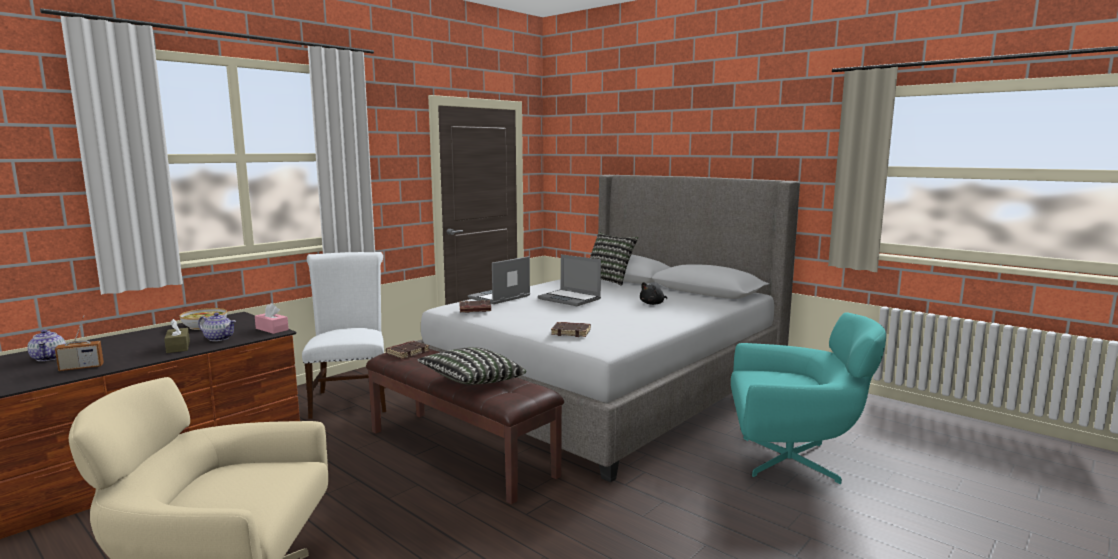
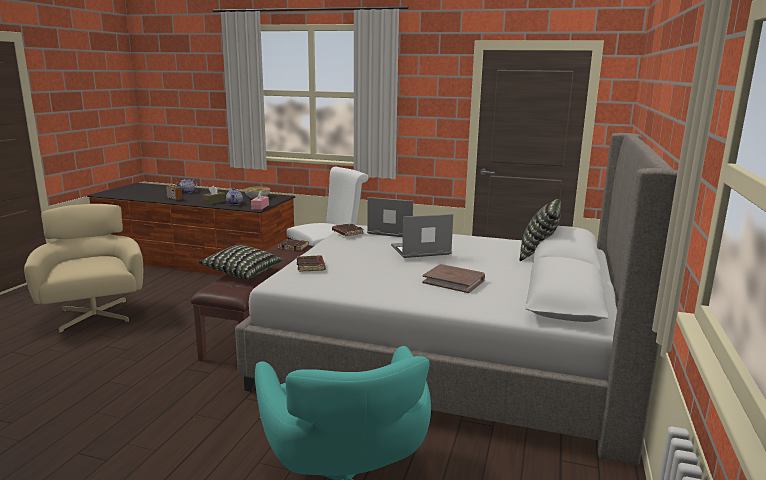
camera: 65 degrees right, 5 degrees up
laptop [538,254,601,306] -> laptop turned 60 degrees clockwise [391,214,453,258]
black plush toy [640,282,667,305] -> brown book [422,264,485,293]

